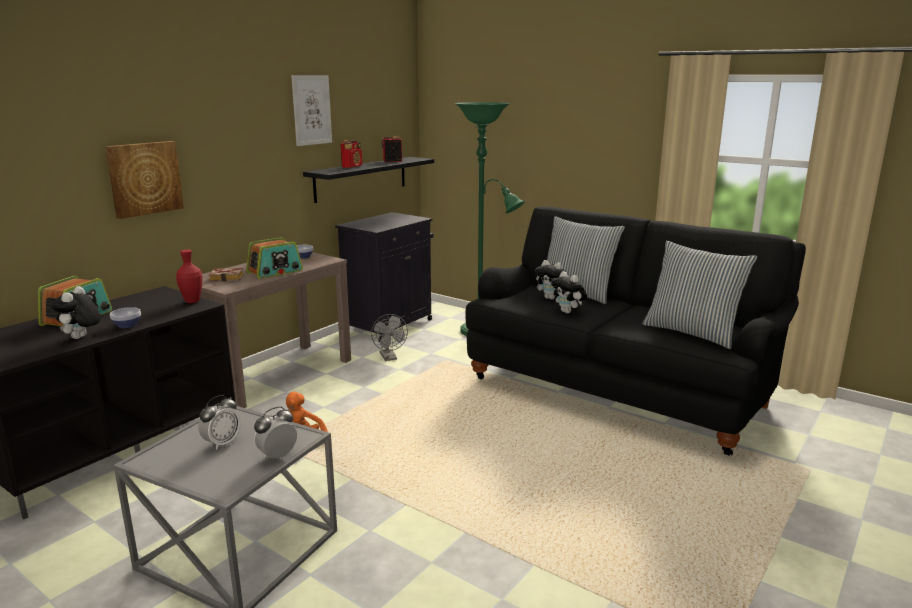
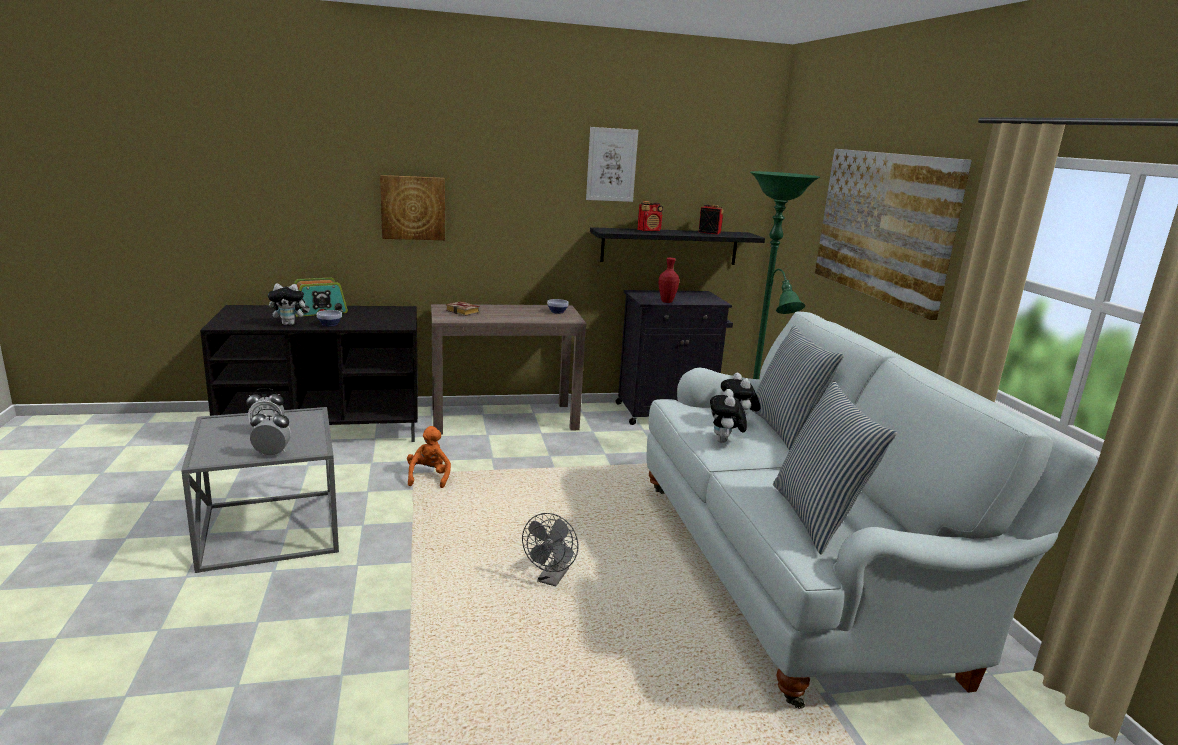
camera: 40 degrees right, 0 degrees up
plush toy [51,286,101,339] -> plush toy turned 150 degrees counterclockwise [268,284,310,325]
red vase [176,250,202,303] -> red vase moved to [659,258,679,303]
radio [246,237,303,279] -> none
grey fan [371,314,408,361] -> grey fan moved to [522,513,578,587]
black sofa [465,206,806,456] -> white sofa [646,311,1097,709]
none -> picture [815,149,972,320]

